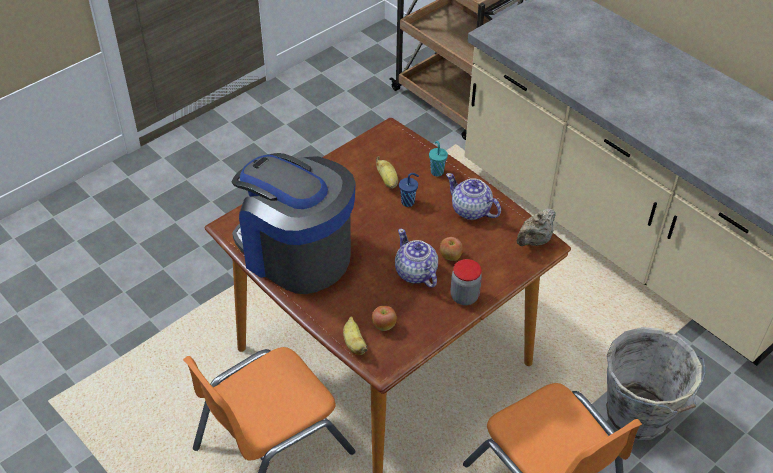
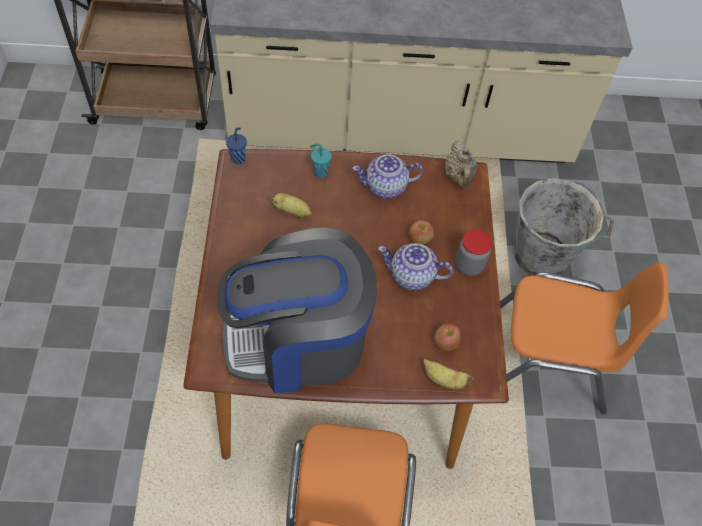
camera: 50 degrees left, 10 degrees up
blue cup [399,173,419,207] -> blue cup moved to [226,127,247,164]

